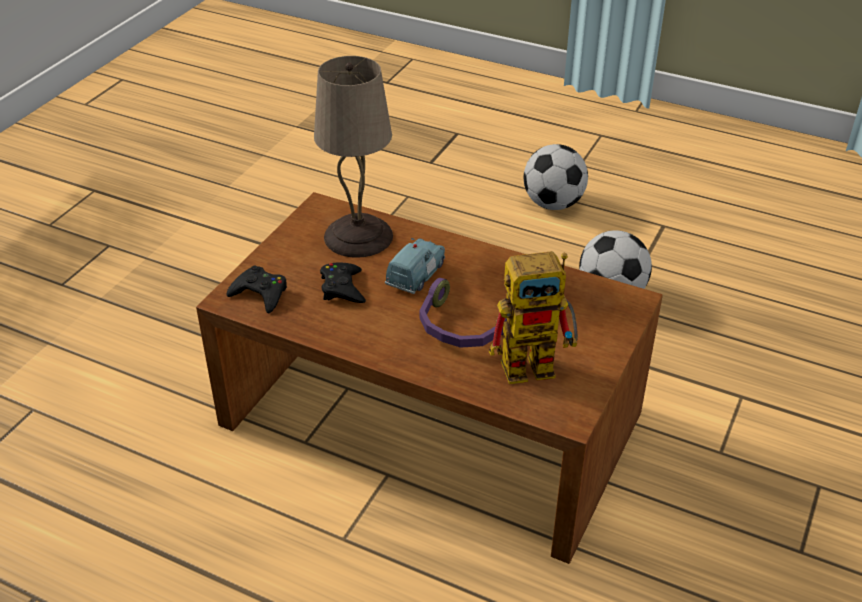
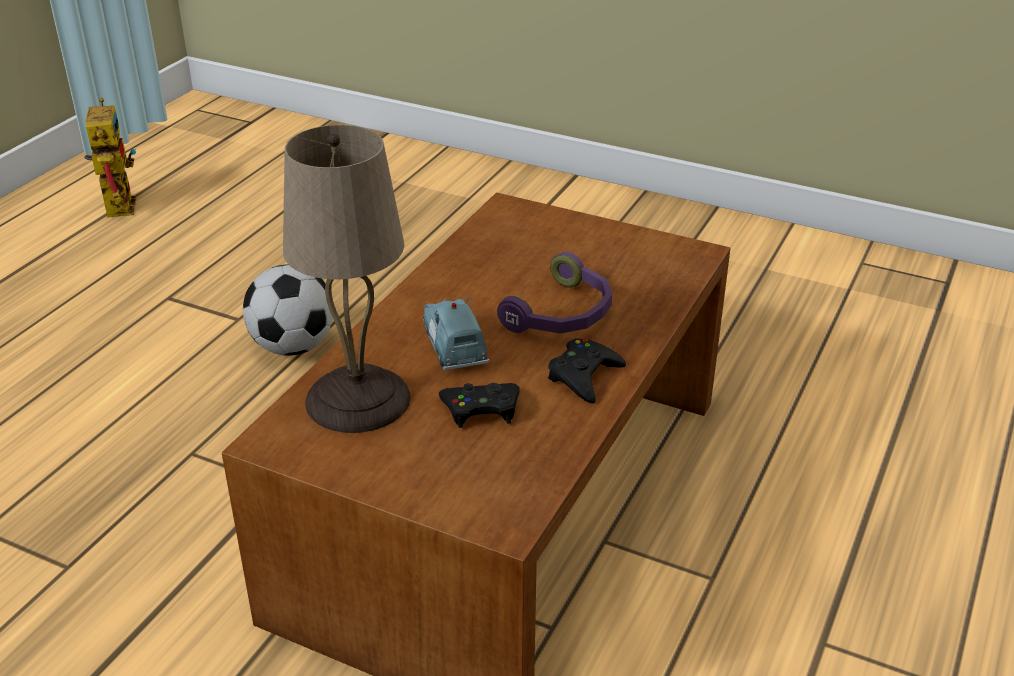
camera: 90 degrees left, 5 degrees down
black game controller [227,266,287,313] -> black game controller moved to [548,338,626,404]
blue toy car [385,238,445,294] -> blue toy car turned 45 degrees clockwise [422,299,489,370]
toy robot [489,251,578,384] -> toy robot moved to [84,97,136,217]
football [524,144,588,210] -> none

